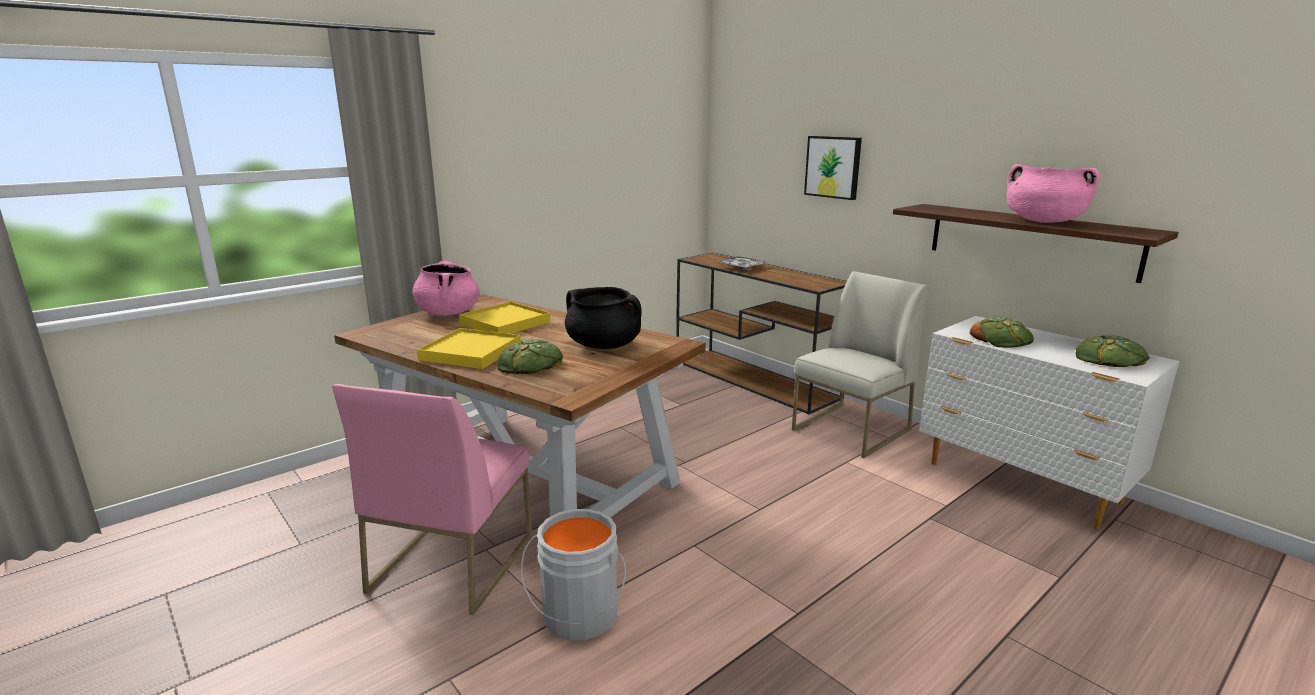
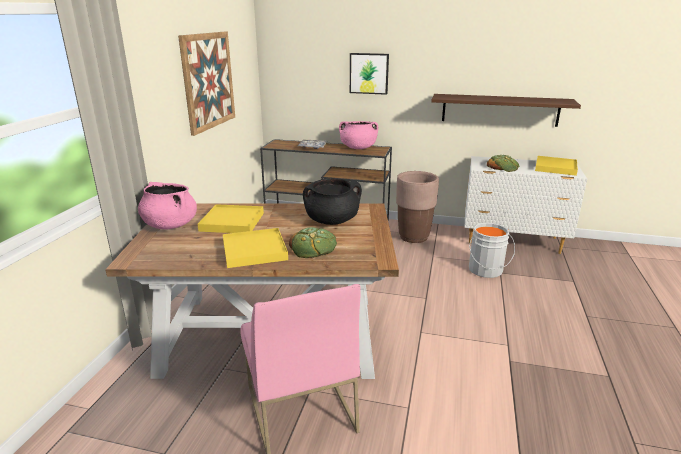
camera: 35 degrees left, 5 degrees up
grey bucket [521,509,626,641] -> grey bucket moved to [469,223,515,278]
white chair [792,271,929,458] -> brown planter [396,171,439,243]
pink cooking pot [1007,164,1099,223] -> pink cooking pot moved to [339,121,378,149]
bread [1076,335,1150,367] -> yellow tray [535,156,578,176]
none -> picture [178,32,235,136]

